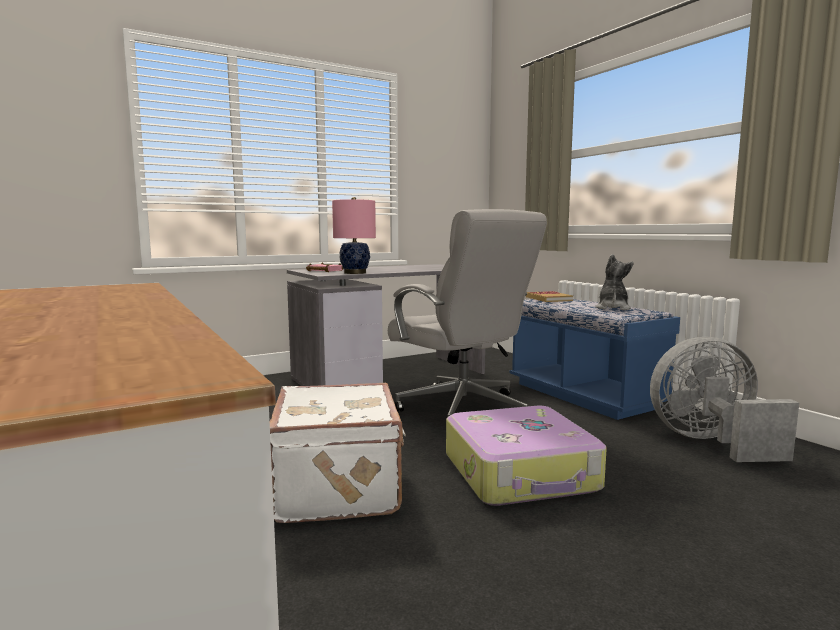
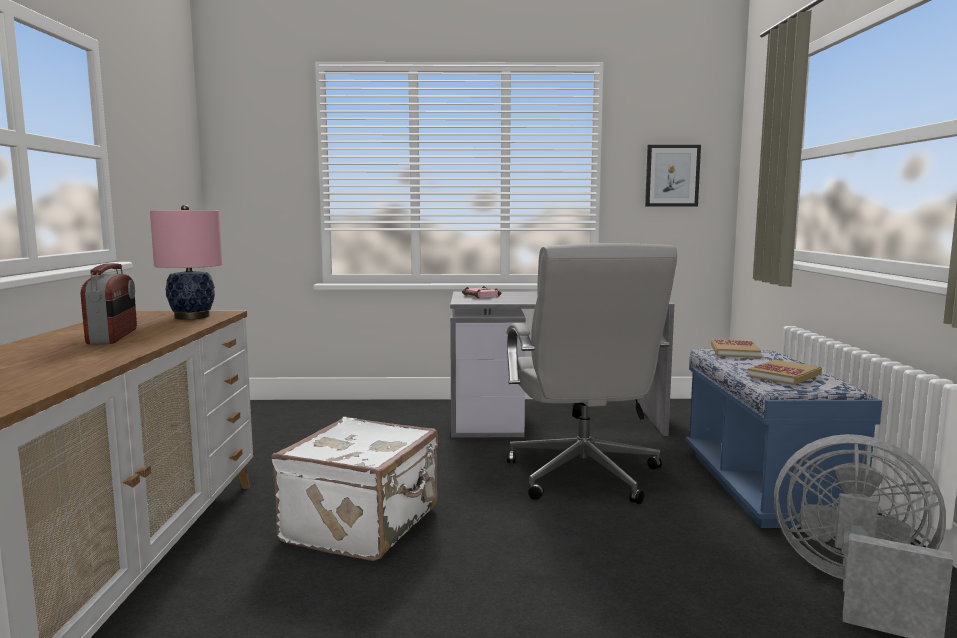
camera: 30 degrees right, 0 degrees up
pink table lamp [332,197,376,274] -> pink table lamp moved to [150,205,222,320]
suitcase [446,406,607,506] -> none
plush toy [595,254,634,310] -> book [747,360,822,385]
none -> radio [81,263,137,345]
none -> picture [645,145,701,207]

